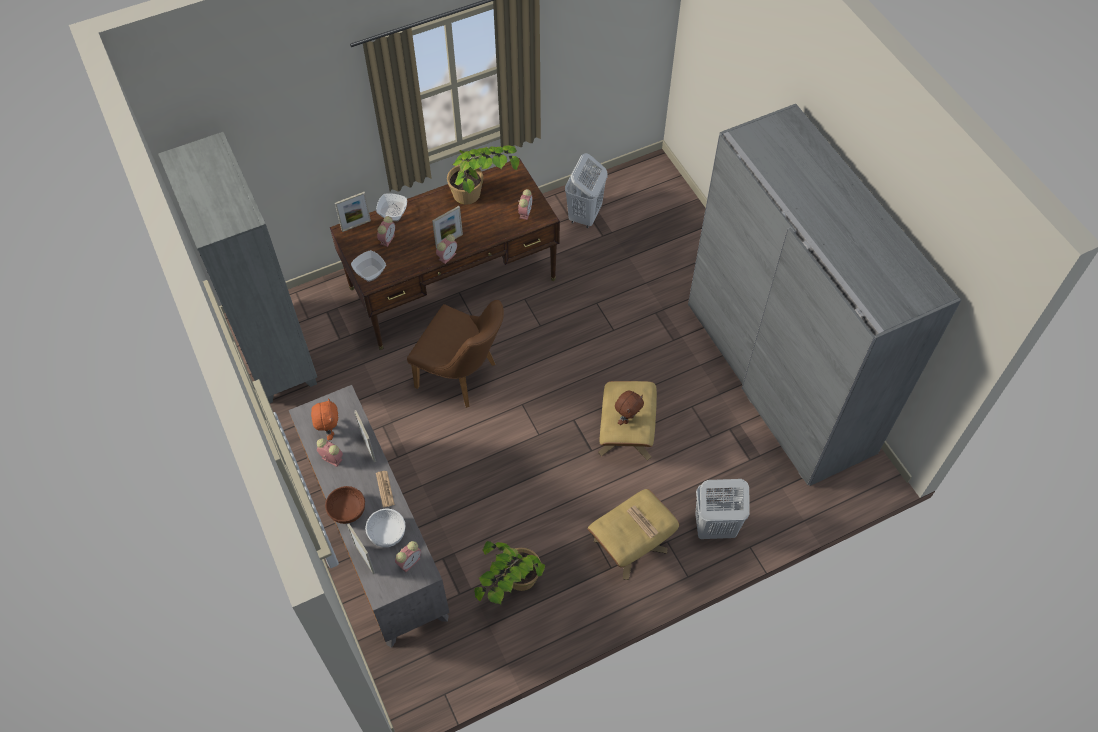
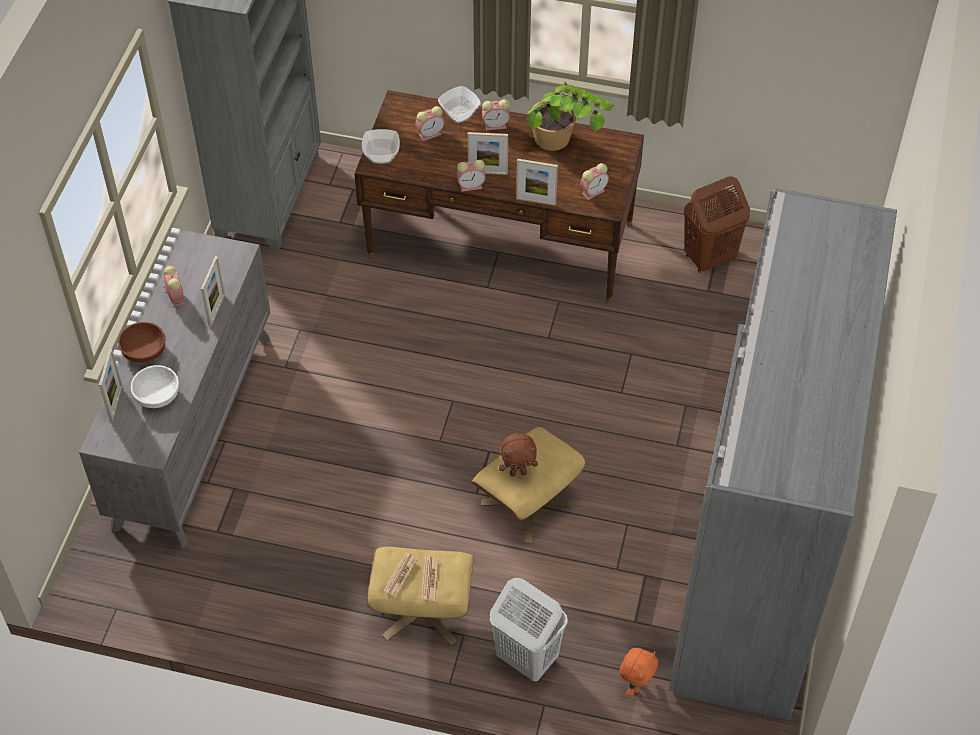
camera: 40 degrees right, 5 degrees down
orange plush toy [311,398,338,441] -> orange plush toy moved to [619,648,658,697]
picture frame [335,192,371,232] -> picture frame moved to [516,159,558,206]
newspaper [376,471,395,508] -> newspaper moved to [383,552,418,597]
alarm clock [395,541,421,572] -> alarm clock moved to [482,99,510,130]
brown chair [407,300,504,408] -> none
potted plant [474,541,545,604] -> none
white laundry basket [565,153,608,228] -> brown laundry basket [684,176,750,273]

